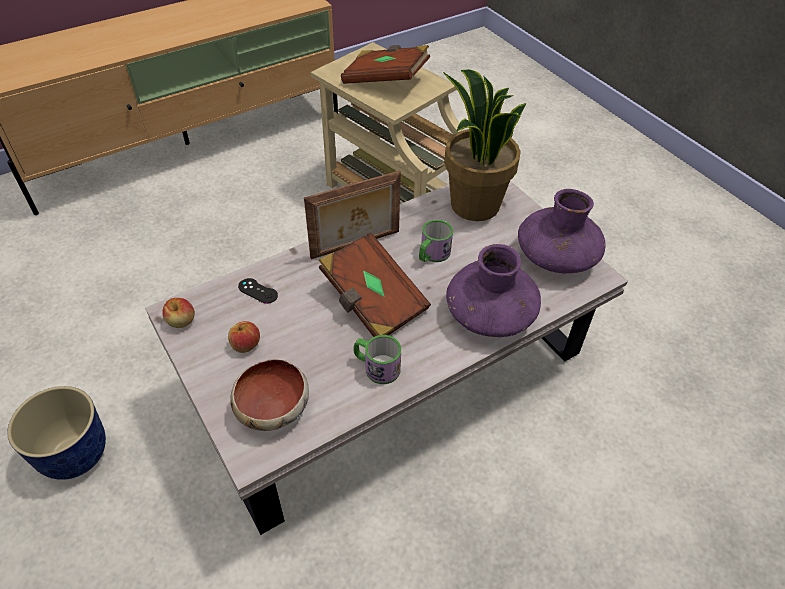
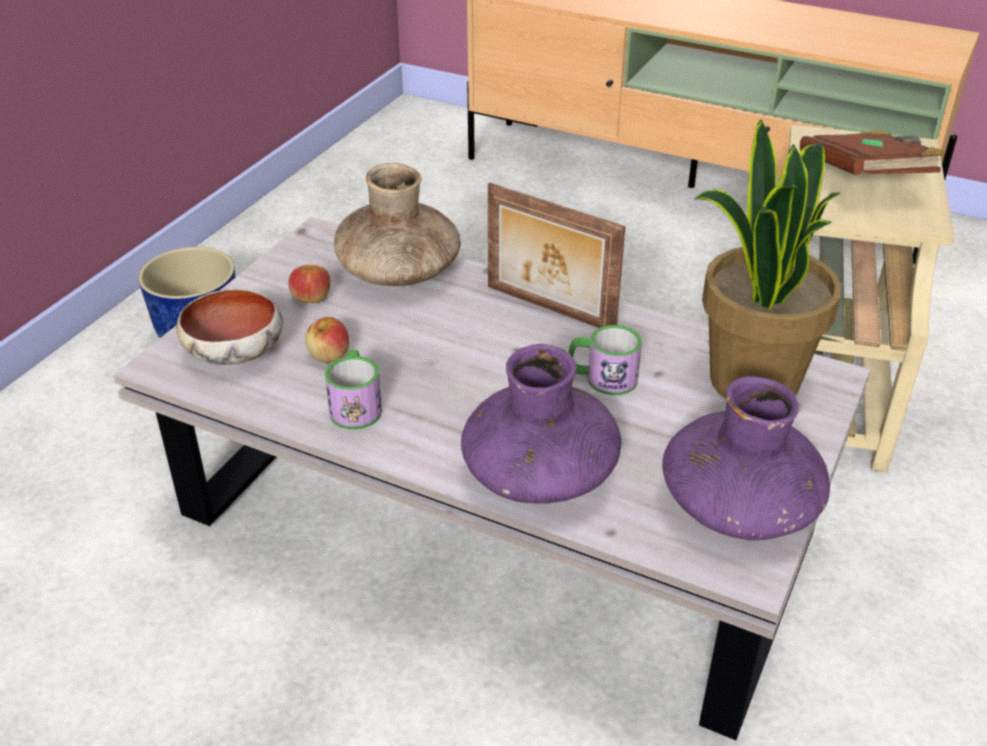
camera: 60 degrees right, 10 degrees down
apple [162,298,195,328] -> apple moved to [305,317,349,362]
black game controller [238,278,278,304] -> brown vase [334,163,461,286]
brown book [319,232,431,337] -> none

